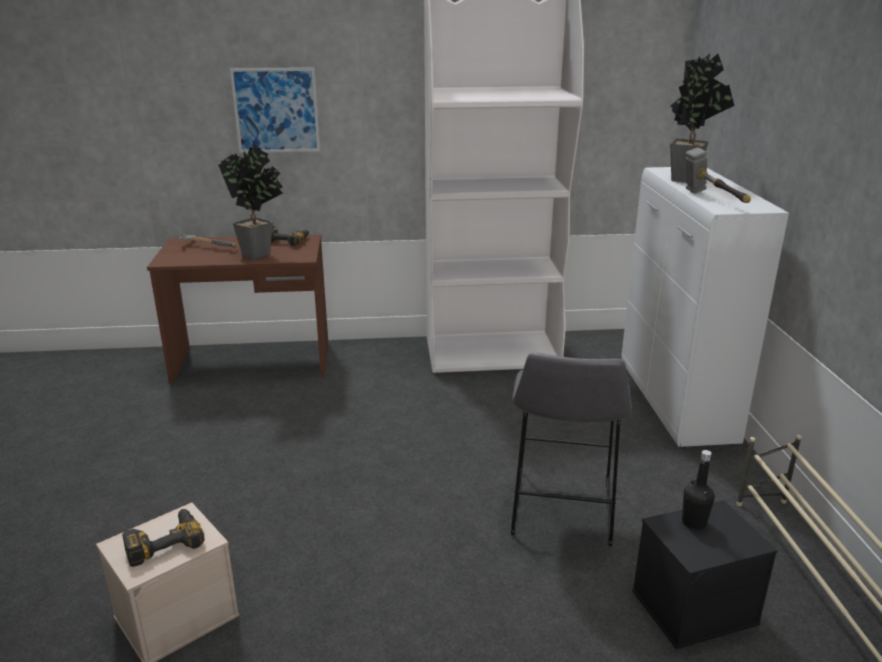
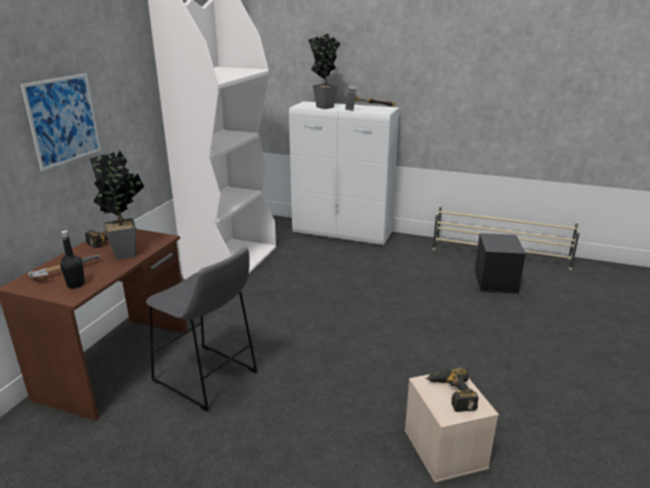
camera: 65 degrees left, 0 degrees up
grey stool [511,352,632,546] -> grey stool moved to [146,247,258,412]
black bottle [682,450,715,530] -> black bottle moved to [60,230,85,288]

